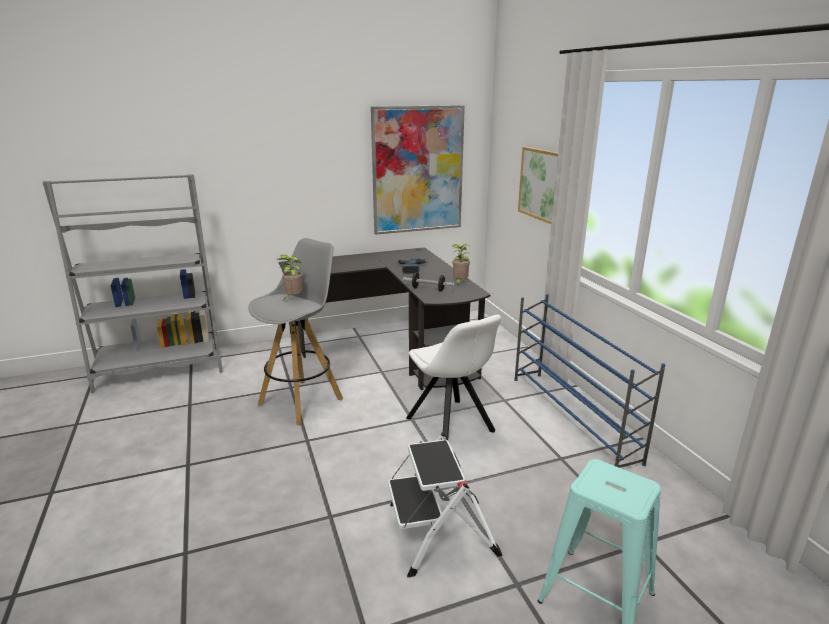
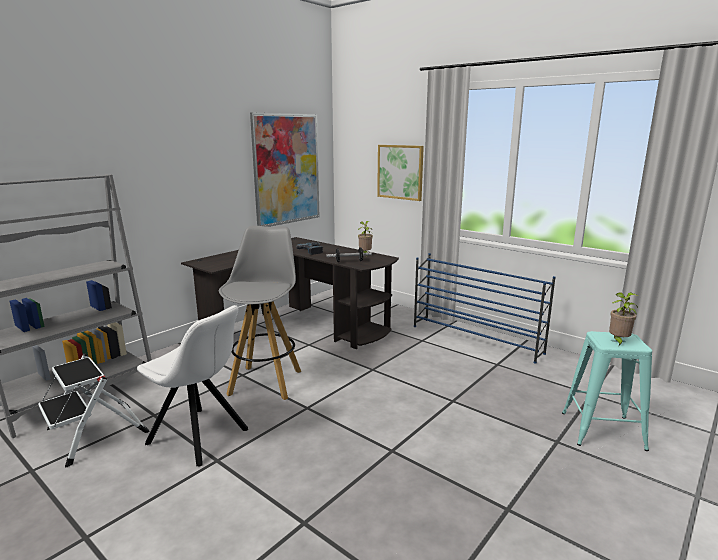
camera: 30 degrees left, 5 degrees down
potted plant [277,255,303,300] -> potted plant moved to [609,292,638,346]
step ladder [388,433,502,578] -> step ladder moved to [38,353,150,468]
white chair [406,315,501,440] -> white chair moved to [137,305,248,467]

